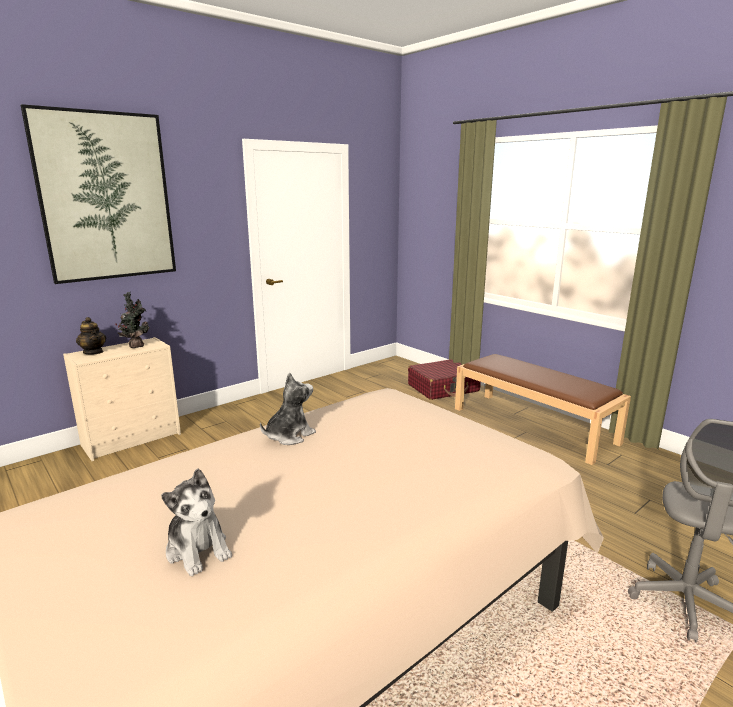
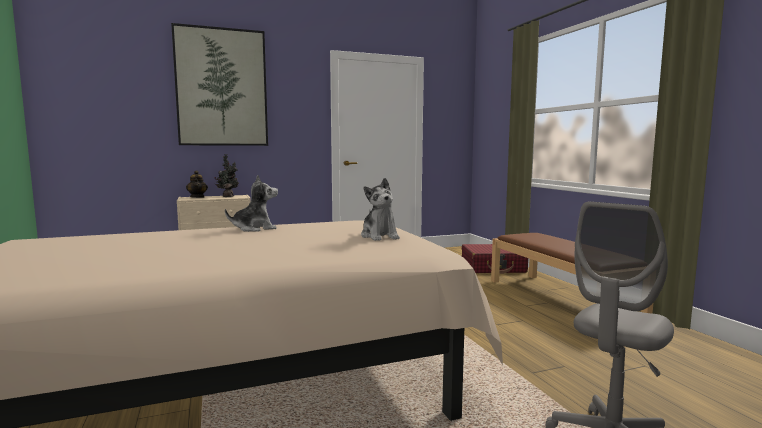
camera: 20 degrees right, 10 degrees down
plush toy [161,469,232,576] -> plush toy moved to [361,178,400,241]

